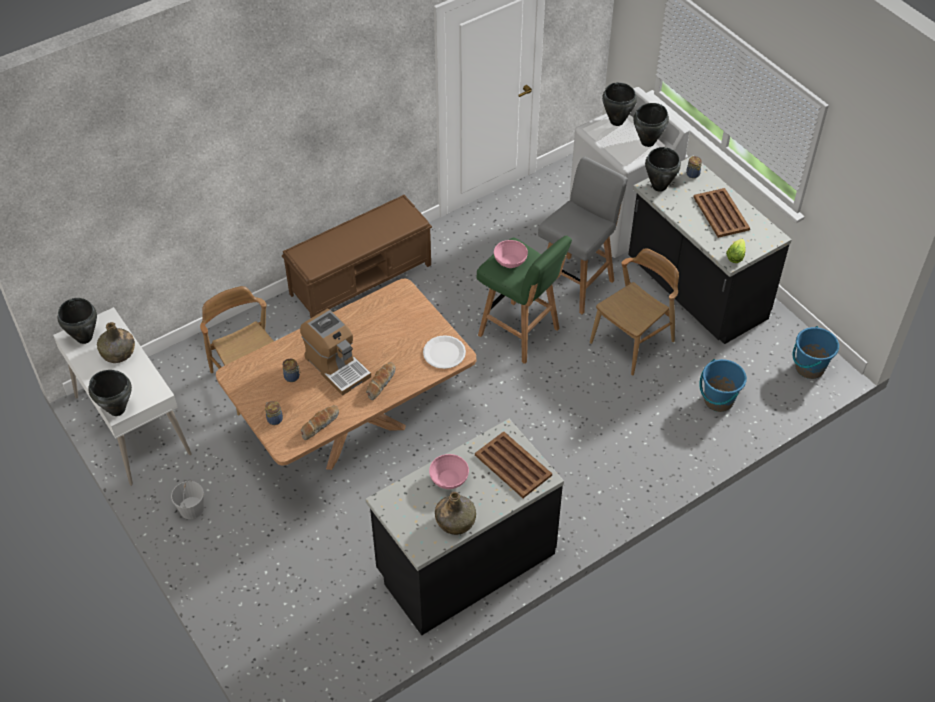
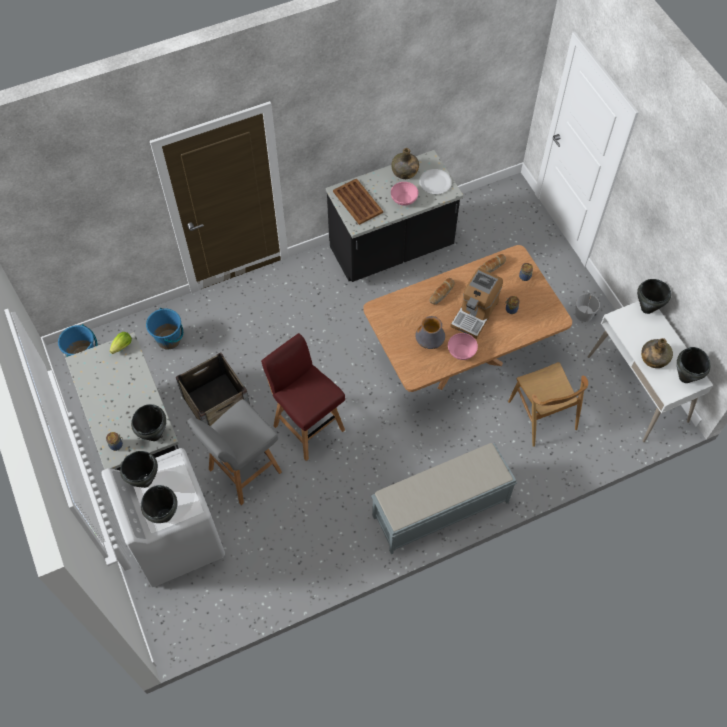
camera: 170 degrees left, 10 degrees up
brown bench [282,195,432,319] -> grey bench [371,443,517,554]
coffee machine [300,308,371,396] -> coffee machine turned 120 degrees counterclockwise [450,268,503,339]
white plate [423,335,466,369] -> white plate moved to [419,169,452,194]
green stool [476,236,572,364] -> red stool [261,333,345,461]
pink bowl [494,240,528,268] -> pink bowl moved to [448,333,478,360]
brown chair [590,248,679,375] -> crate [176,352,250,426]
brown tray [694,188,750,238] -> none
none -> vase [415,316,445,349]

